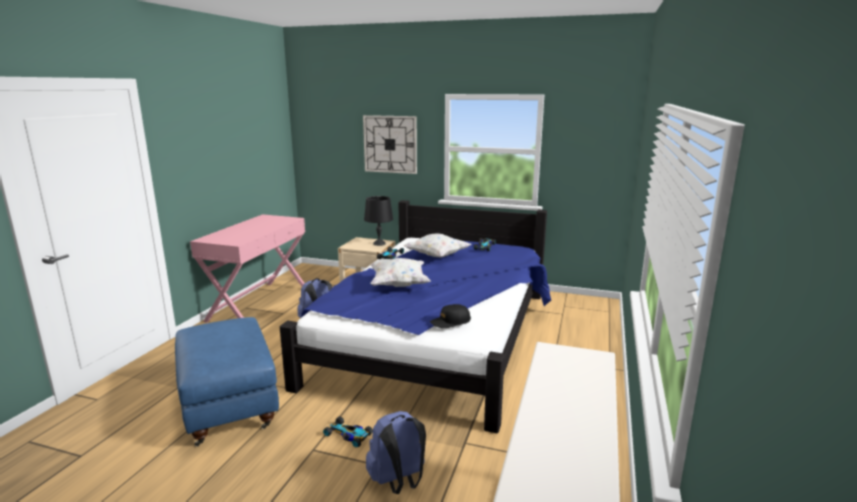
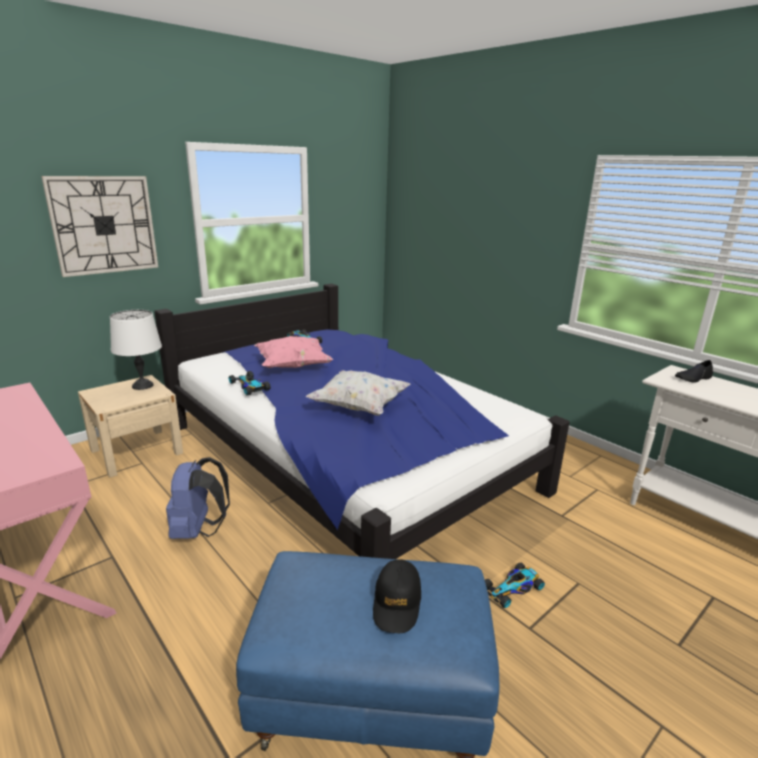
camera: 60 degrees left, 5 degrees up
black table lamp [364,196,393,246] -> white table lamp [110,310,162,390]
blue backpack [366,411,426,494] -> none
white pillow [403,233,472,258] -> pink pillow [254,336,333,368]
black cap [430,304,471,328] -> black cap moved to [373,559,421,633]
none -> black shoe [675,360,713,383]

